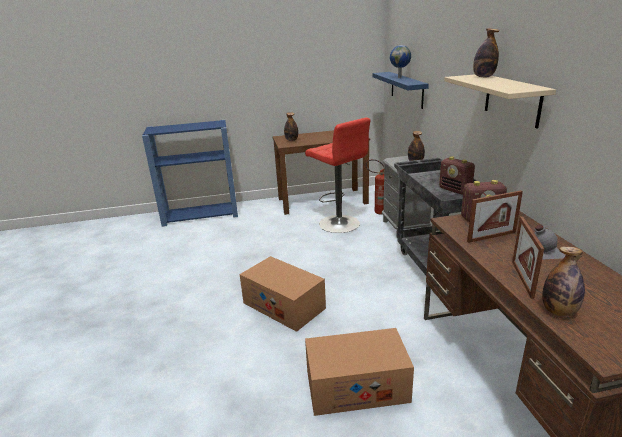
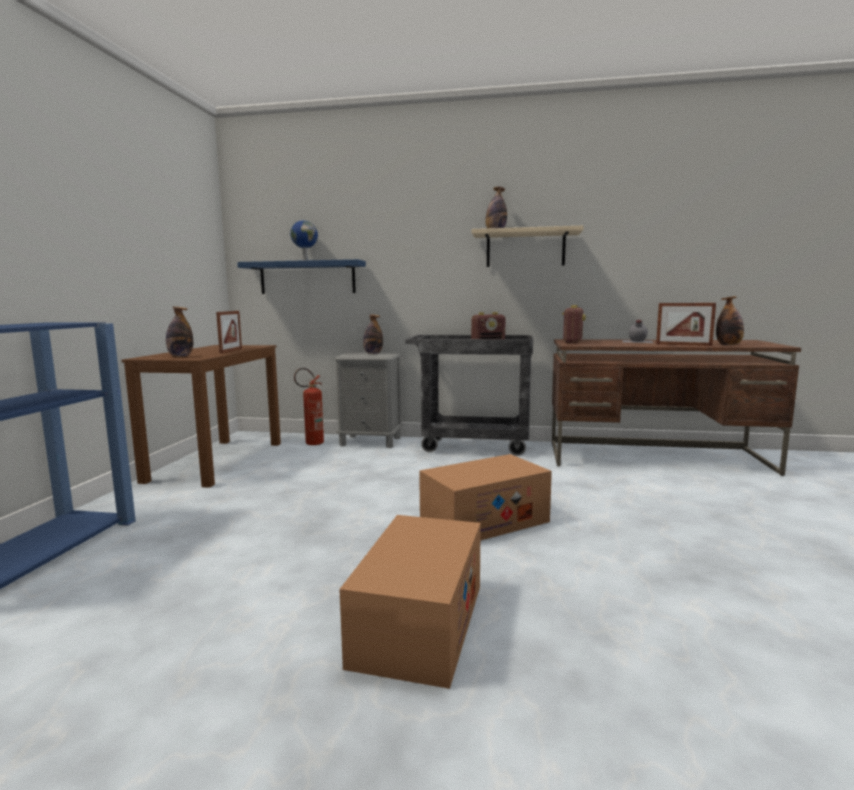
camera: 70 degrees left, 15 degrees down
red stool [305,118,370,233] -> none
cardboard box [305,328,414,416] -> cardboard box moved to [339,515,481,689]
picture frame [467,190,523,243] -> picture frame moved to [216,311,242,354]

